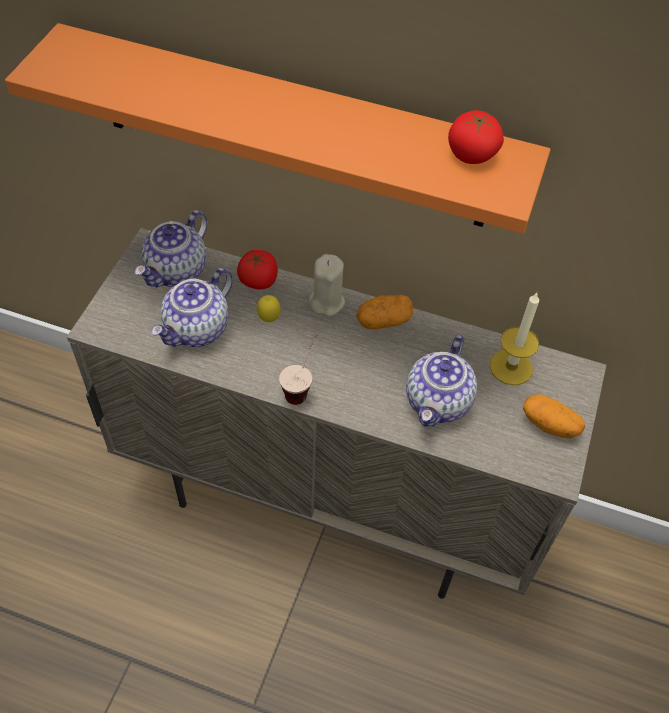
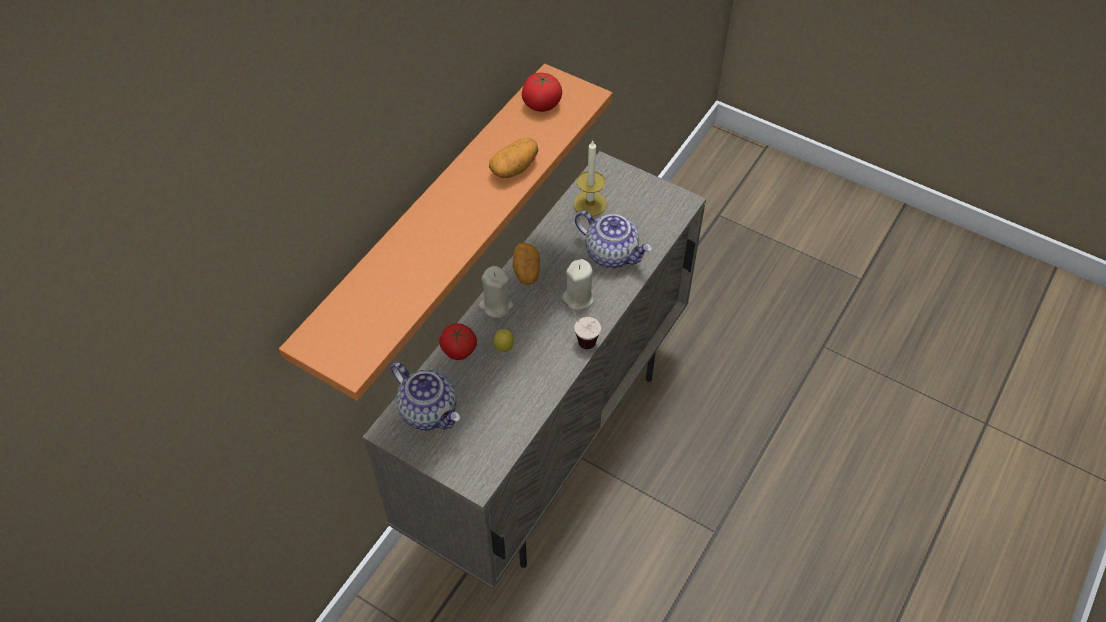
camera: 75 degrees left, 0 degrees up
teapot [151,268,233,347] -> none
potato [523,394,585,439] -> potato moved to [489,138,538,178]
none -> beige candle [562,259,594,310]

